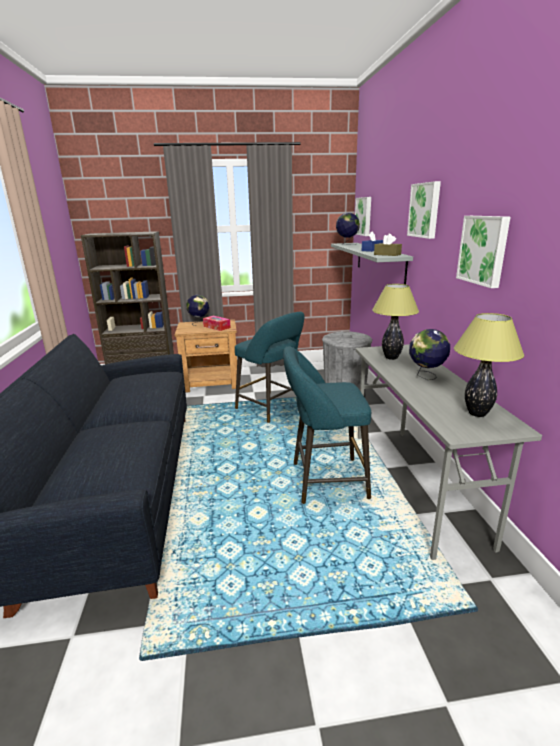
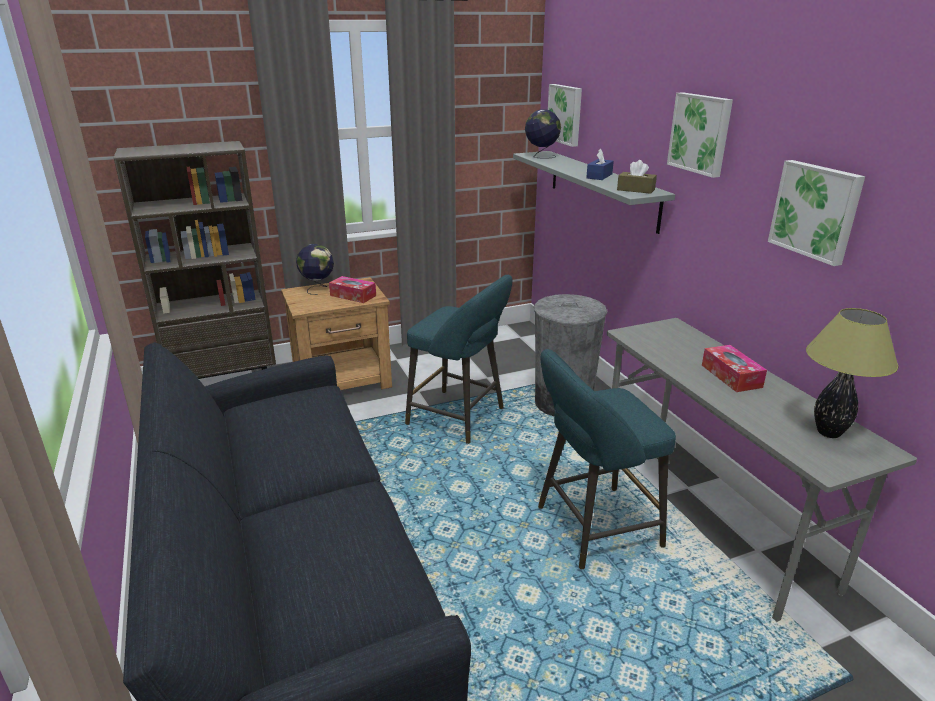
camera: 15 degrees left, 5 degrees up
table lamp [372,284,419,360] -> none
globe [409,329,450,380] -> tissue box [702,345,767,392]

